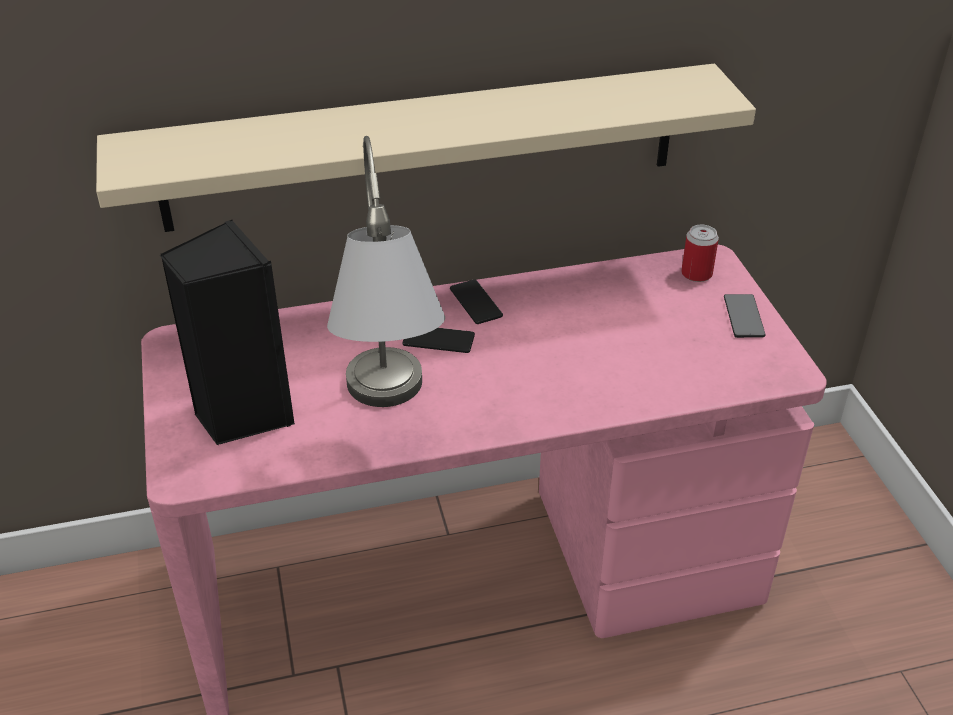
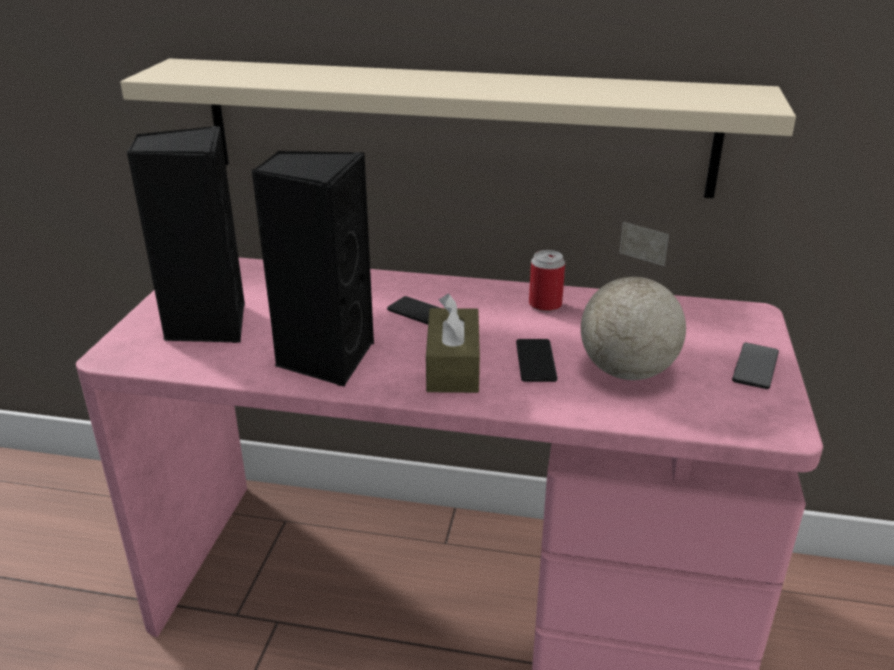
camera: 25 degrees right, 10 degrees down
grey table lamp [327,136,445,407] -> black speaker [252,150,374,387]
phone [450,280,503,324] -> phone moved to [516,339,558,382]
can [681,225,719,282] -> can moved to [529,250,565,312]
none -> brown tissue box [426,293,480,393]
none -> globe [581,222,686,380]

